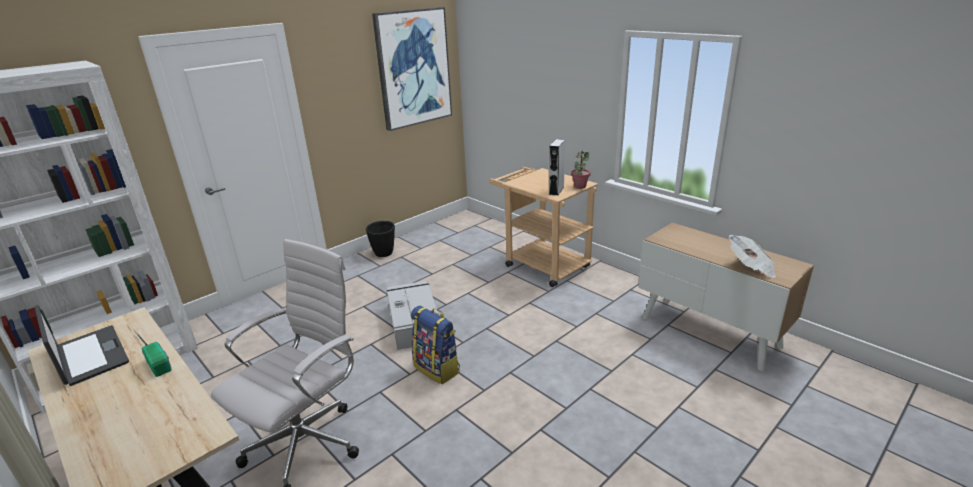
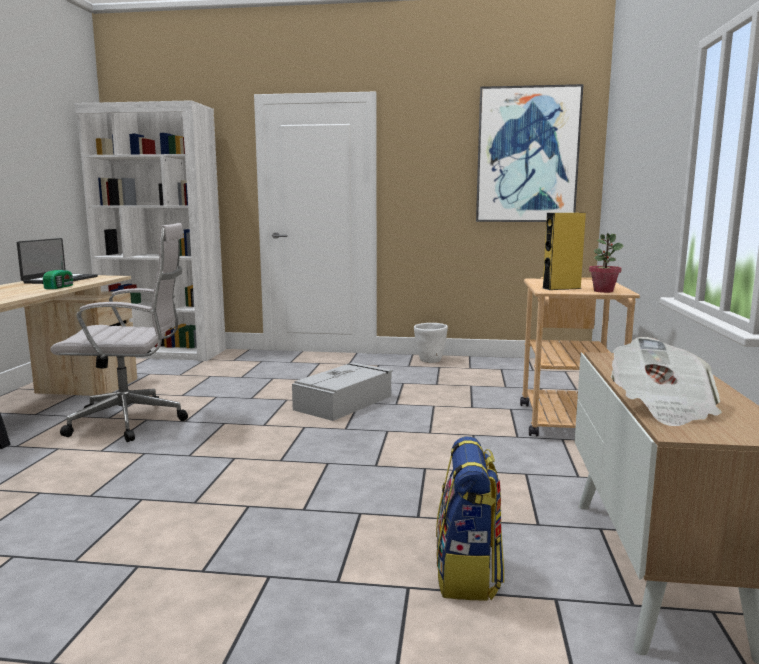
camera: 50 degrees right, 15 degrees down
black planter [366,221,395,257] -> white planter [414,323,448,363]
backpack [411,305,460,384] -> backpack moved to [436,437,504,601]
grey speaker [549,139,565,196] -> yellow speaker [542,213,586,290]

